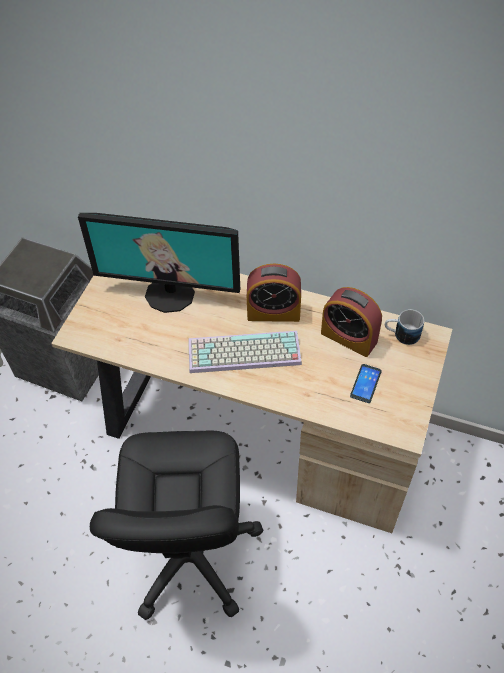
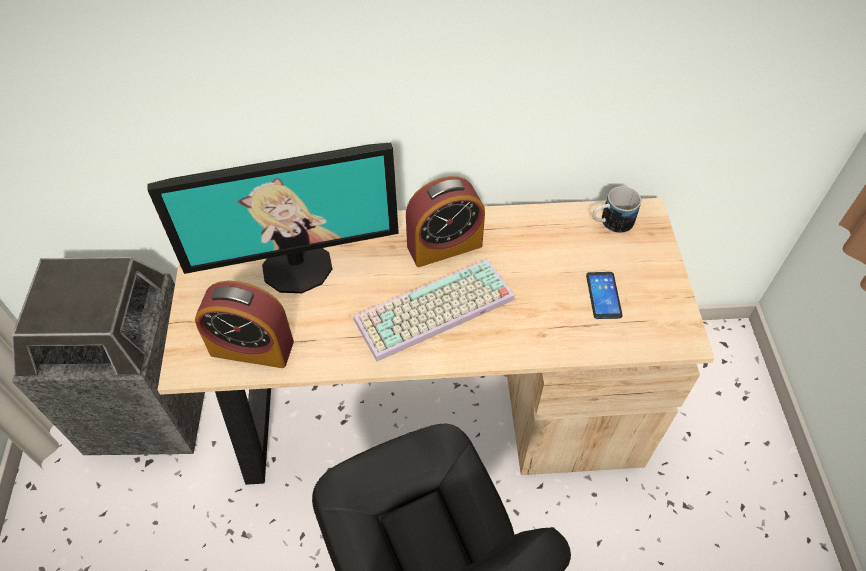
camera: 25 degrees left, 0 degrees up
alarm clock [321,287,382,357] -> alarm clock moved to [195,281,294,368]

